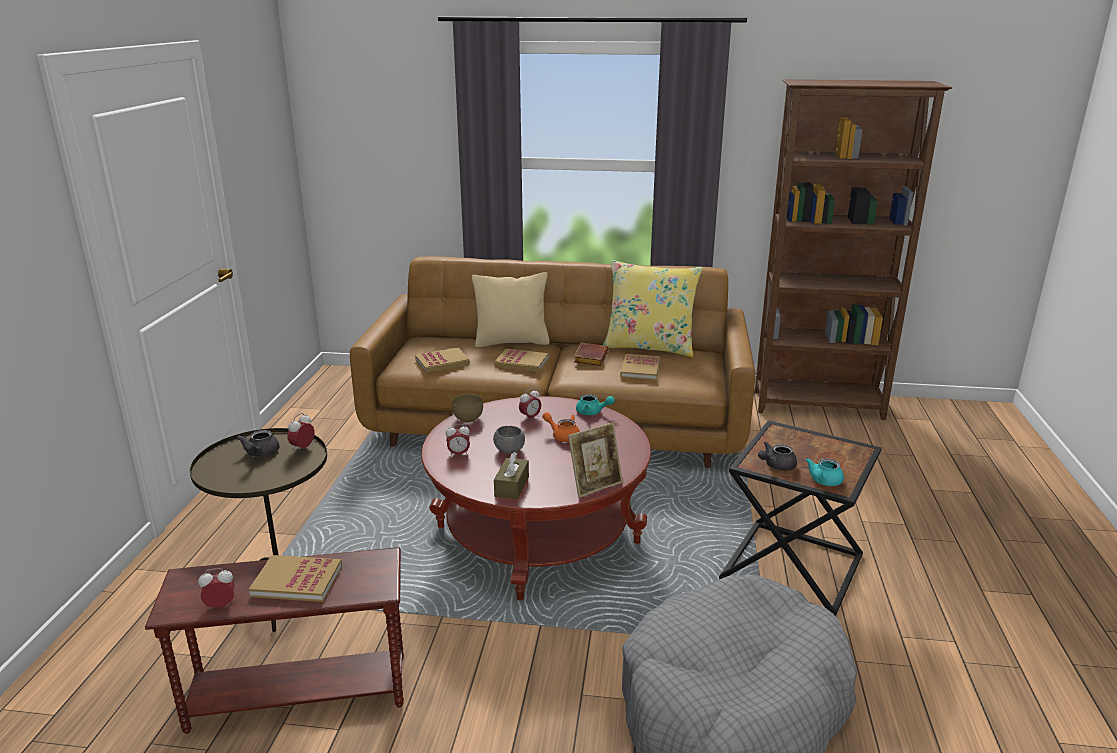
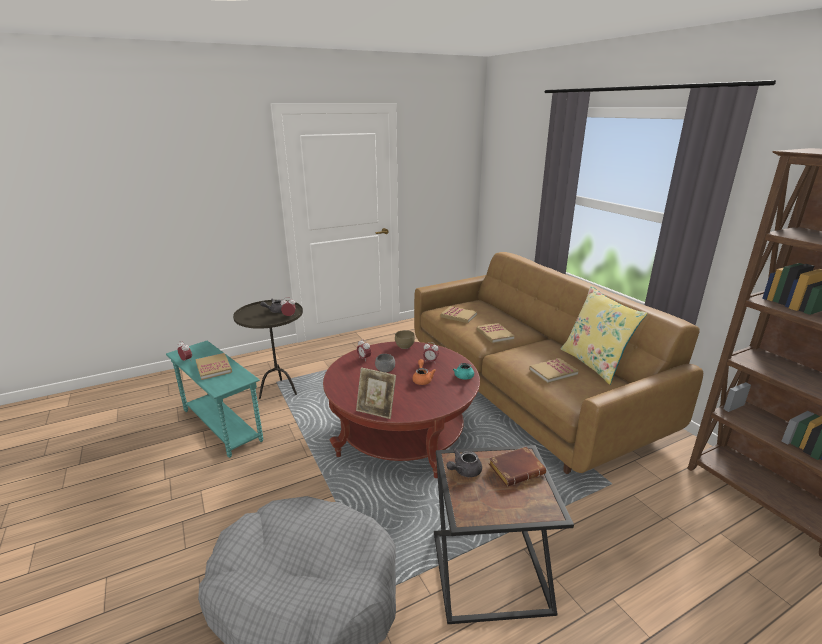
camera: 55 degrees right, 0 degrees up
brown side table [144,547,404,734] -> turquoise side table [166,341,264,458]
beige pillow [472,272,550,348] -> none
brown tissue box [494,452,529,499] -> none
brown book [574,343,608,366] -> brown book moved to [488,447,546,487]
grey teapot [758,441,797,471] -> grey teapot turned 60 degrees counterclockwise [447,448,482,477]
turquoise teapot [806,458,844,486] -> none

